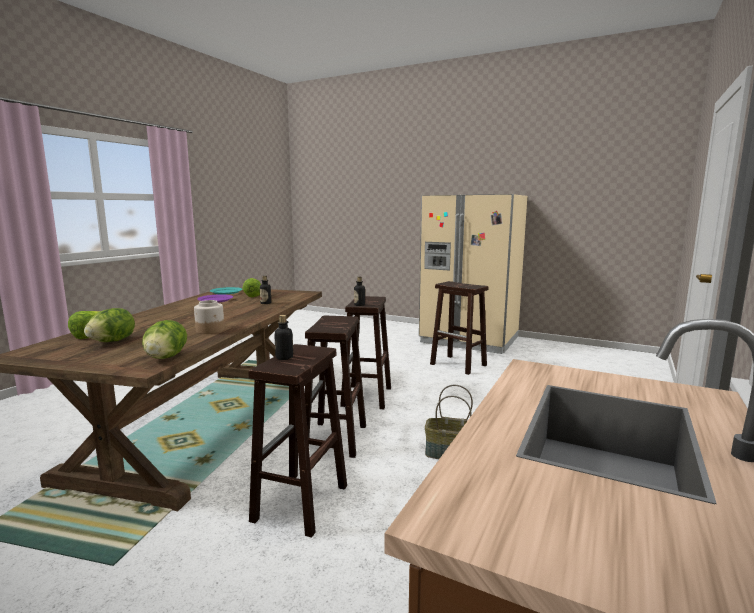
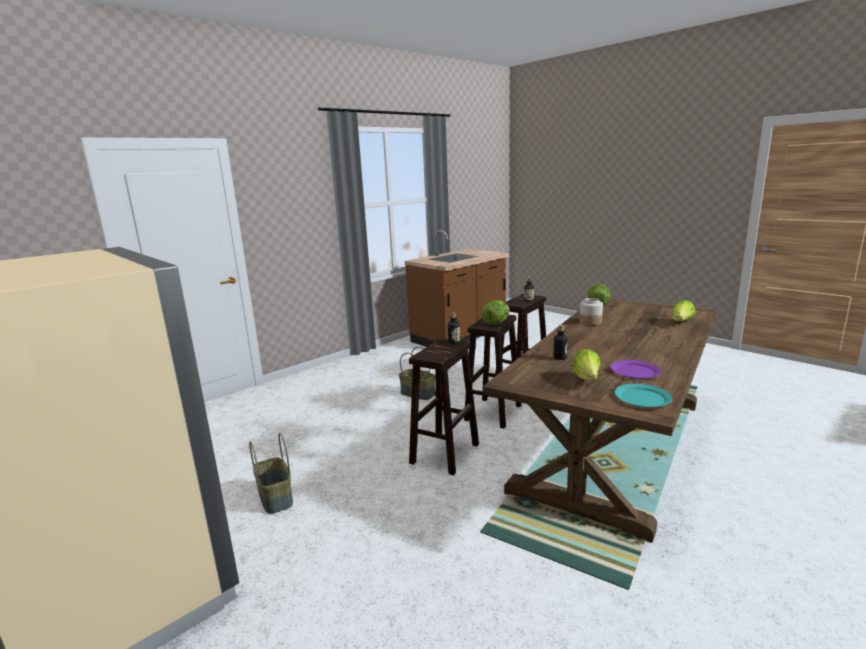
camera: 160 degrees left, 5 degrees up
lettuce [84,308,135,342] -> lettuce moved to [481,300,509,325]
brown stool [430,281,488,375] -> basket [249,433,293,514]

